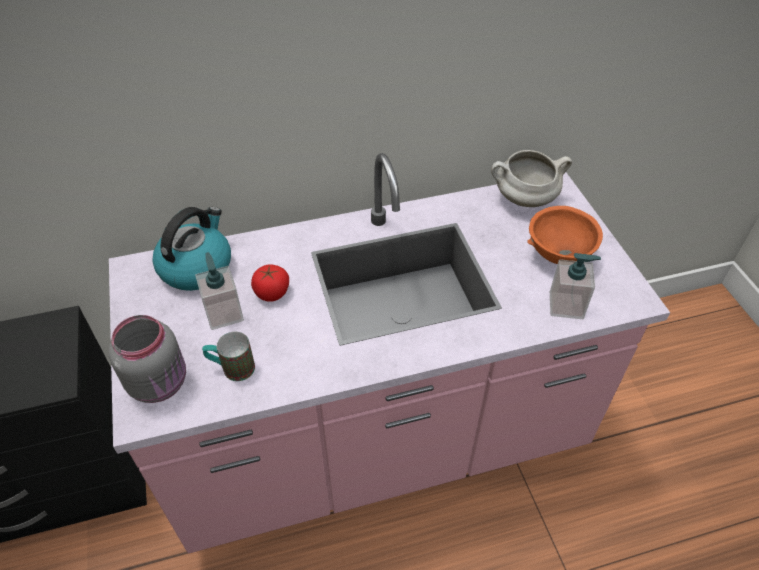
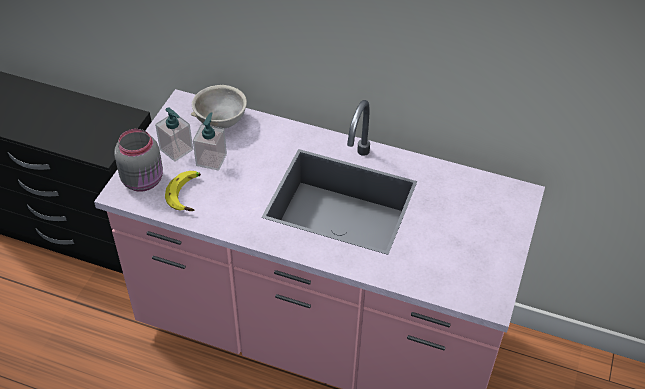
camera: 35 degrees right, 0 degrees up
kettle [152,207,231,291] -> grey bowl [191,85,247,129]
mug [202,332,255,381] -> banana [165,171,201,211]
tomato [251,264,289,302] -> none
white cooking pot [491,150,572,207] -> none
orange bowl [527,206,603,264] -> none
soap dispenser [550,253,601,319] -> soap dispenser moved to [155,107,193,162]

